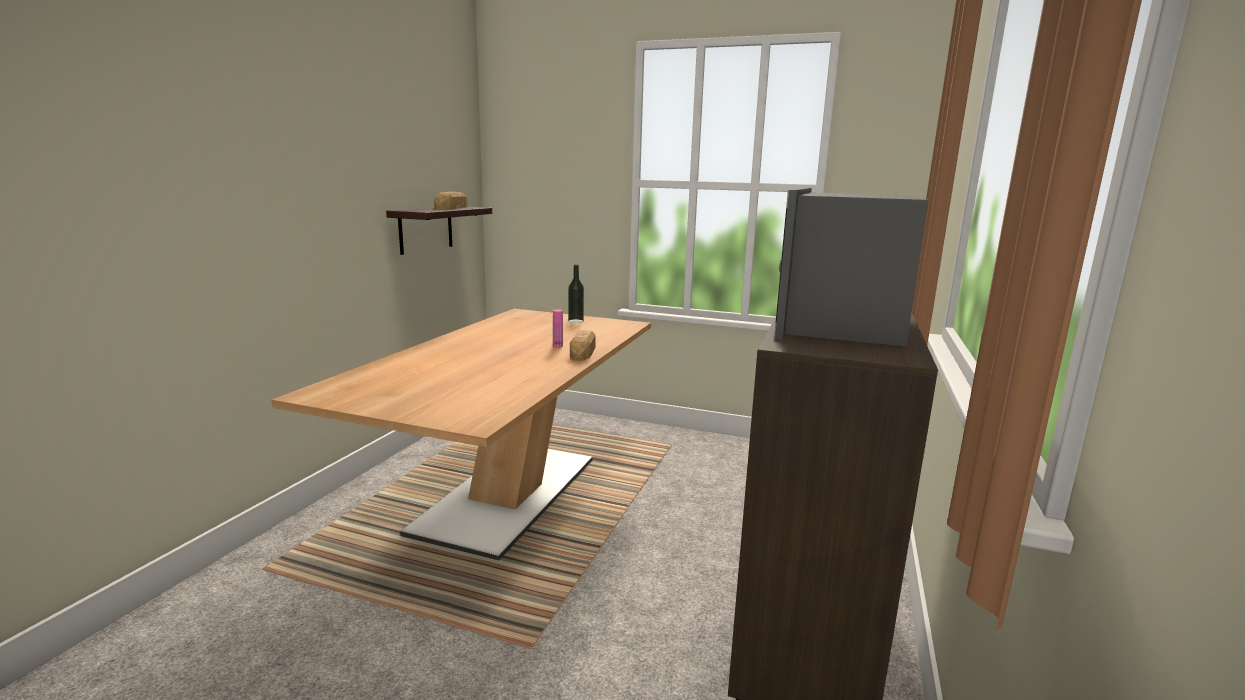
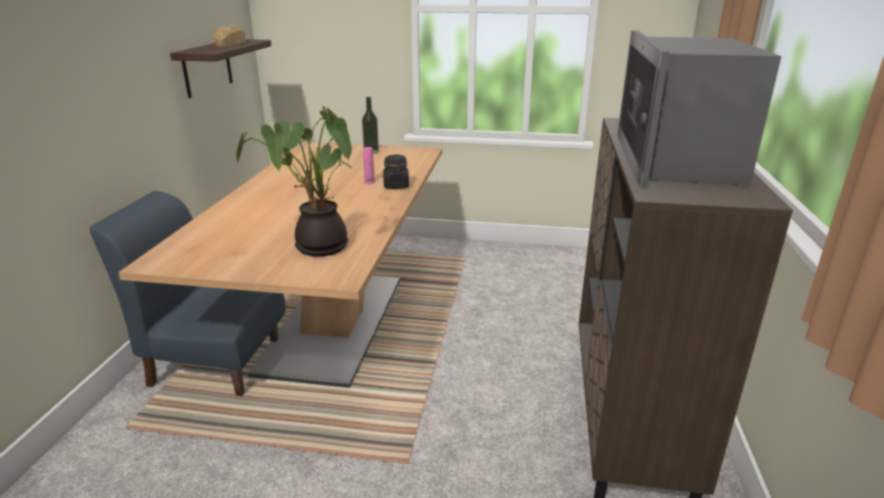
camera: 10 degrees left, 10 degrees up
bread [570,330,596,361] -> black jar [383,155,409,189]
none -> blue chair [90,191,286,396]
none -> potted plant [236,106,355,257]

